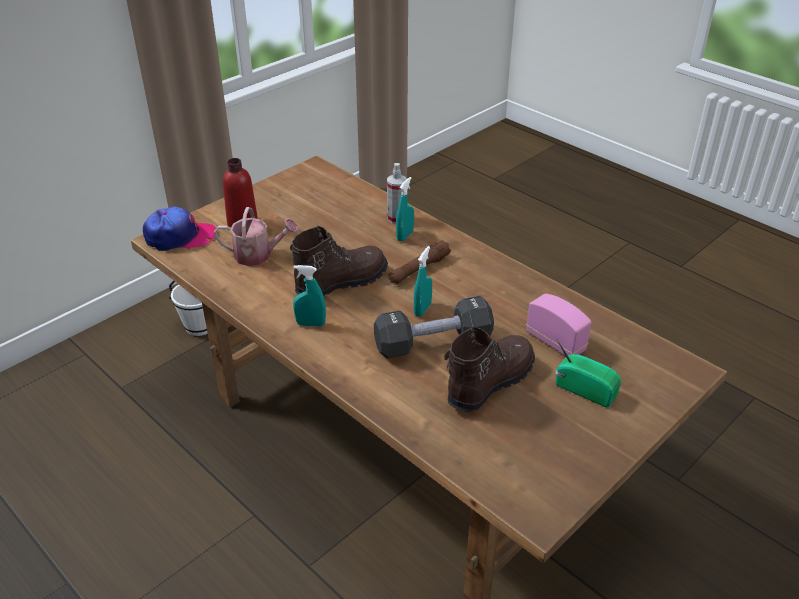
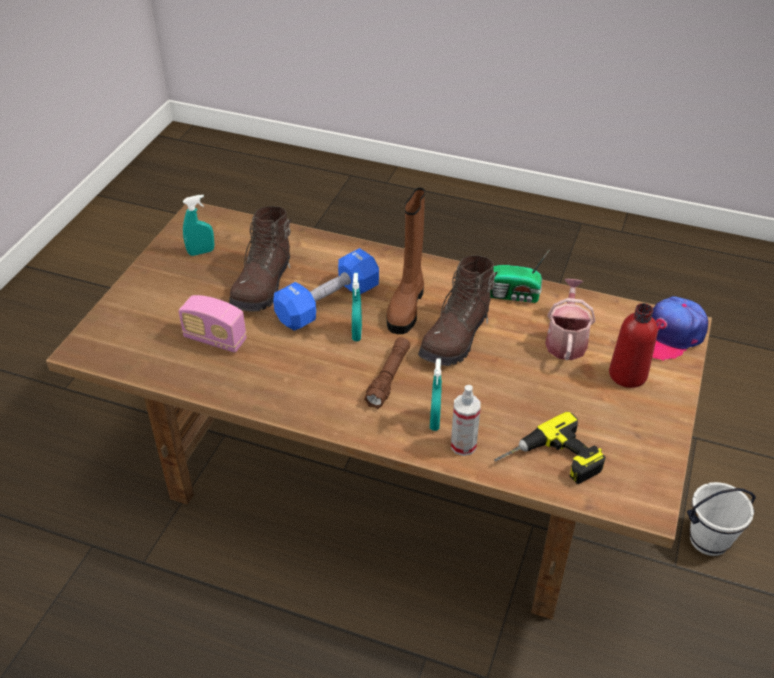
camera: 155 degrees right, 5 degrees up
watering can [214,207,299,266] -> watering can turned 120 degrees clockwise [545,279,595,360]
turquoise spray bottle [293,265,326,327] -> turquoise spray bottle moved to [183,195,215,256]
black dumbbell [374,296,494,358] -> blue dumbbell [273,248,379,331]
radio [555,340,621,408] -> radio moved to [490,249,550,303]
none -> brown boot [387,188,425,334]
none -> power drill [494,412,606,484]

